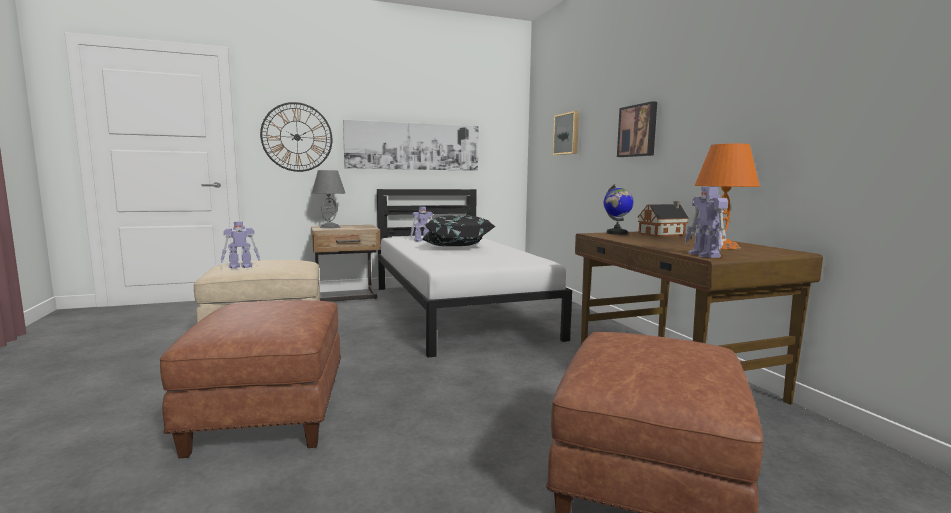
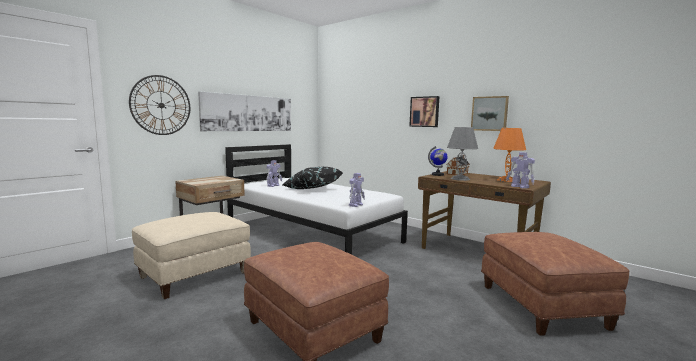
camera: 30 degrees left, 0 degrees up
toy robot [221,221,260,269] -> toy robot moved to [349,173,365,207]
grey table lamp [312,170,345,228] -> grey table lamp moved to [447,127,478,181]
picture [553,111,579,155] -> picture moved to [471,96,509,131]

